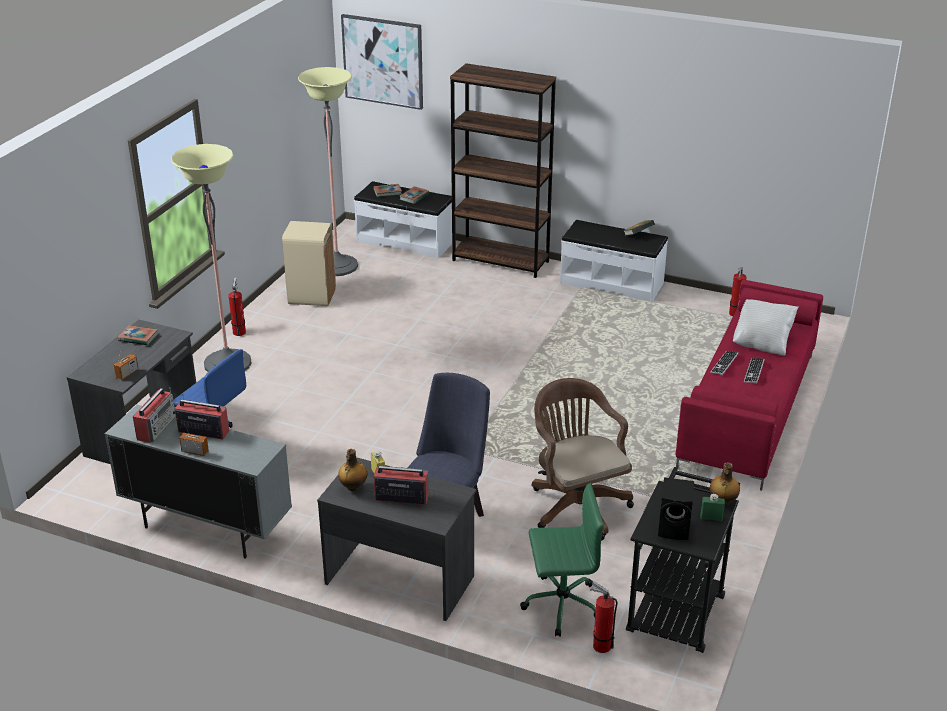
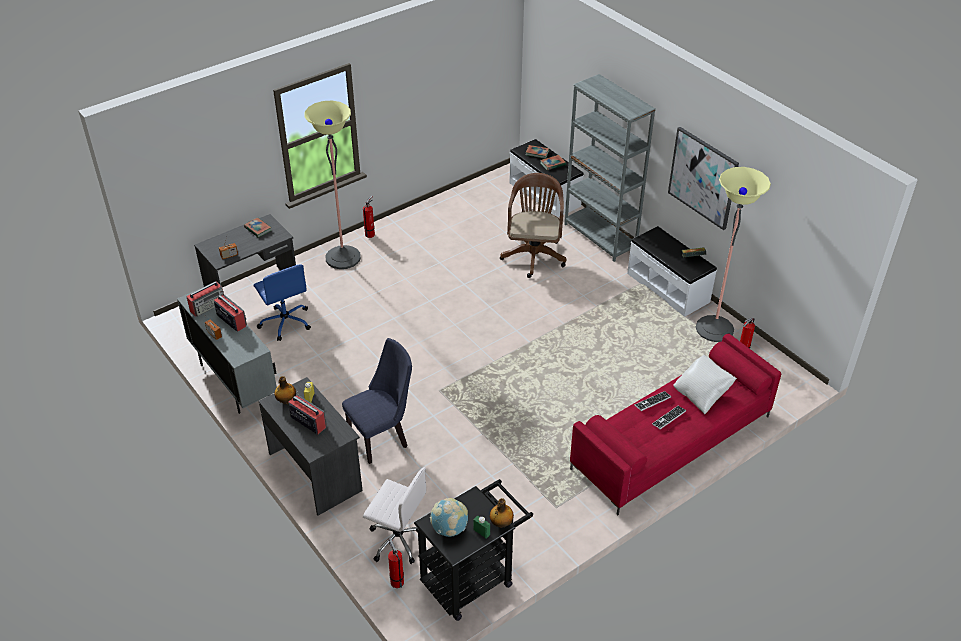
camera: 30 degrees right, 10 degrees up
beige trash can [282,221,336,306] -> none
floor lamp [298,67,358,276] -> floor lamp moved to [696,167,771,342]
picture [341,14,423,110] -> picture moved to [668,127,739,230]
brown bookcase [450,63,556,278] -> grey bookcase [564,74,656,262]
green office chair [520,483,604,637] -> white office chair [363,467,426,564]
brown office chair [532,378,634,541] -> brown office chair moved to [500,173,566,278]
black speaker [658,478,694,540] -> globe [430,498,468,537]

